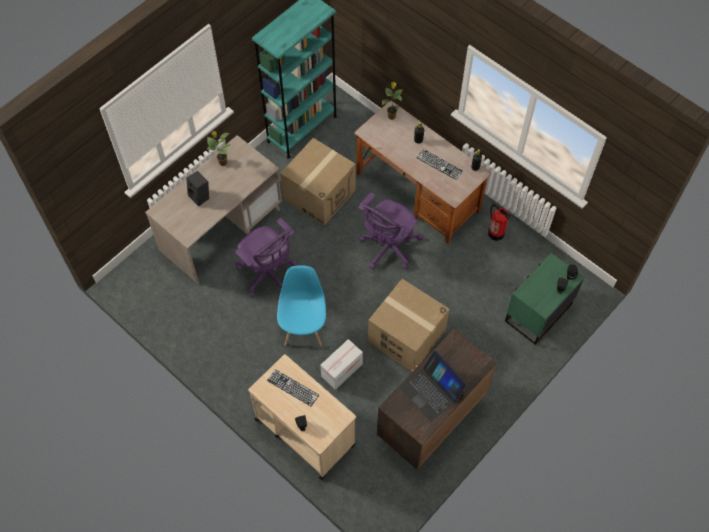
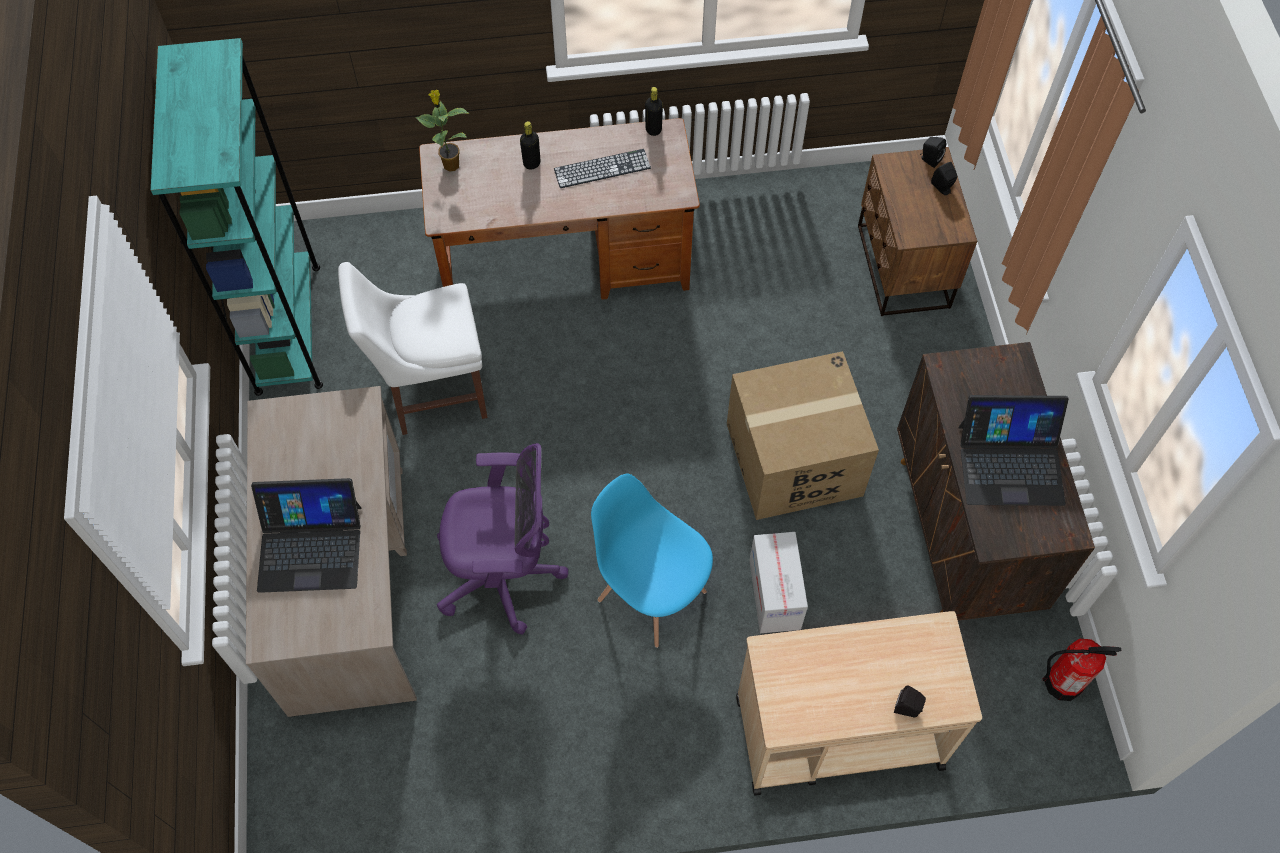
camera: 50 degrees left, 0 degrees up
black speaker [186,171,209,206] -> laptop [251,478,361,593]
potted plant [207,131,230,166] -> none
keyboard [267,369,319,406] -> none
cardboard box [280,138,356,226] -> white chair [338,262,488,435]
purple office chair [358,192,423,270] -> none
fire extinguisher [488,205,510,241] -> fire extinguisher moved to [1042,639,1121,701]
green nightstand [505,253,585,345] -> brown nightstand [858,147,977,316]

